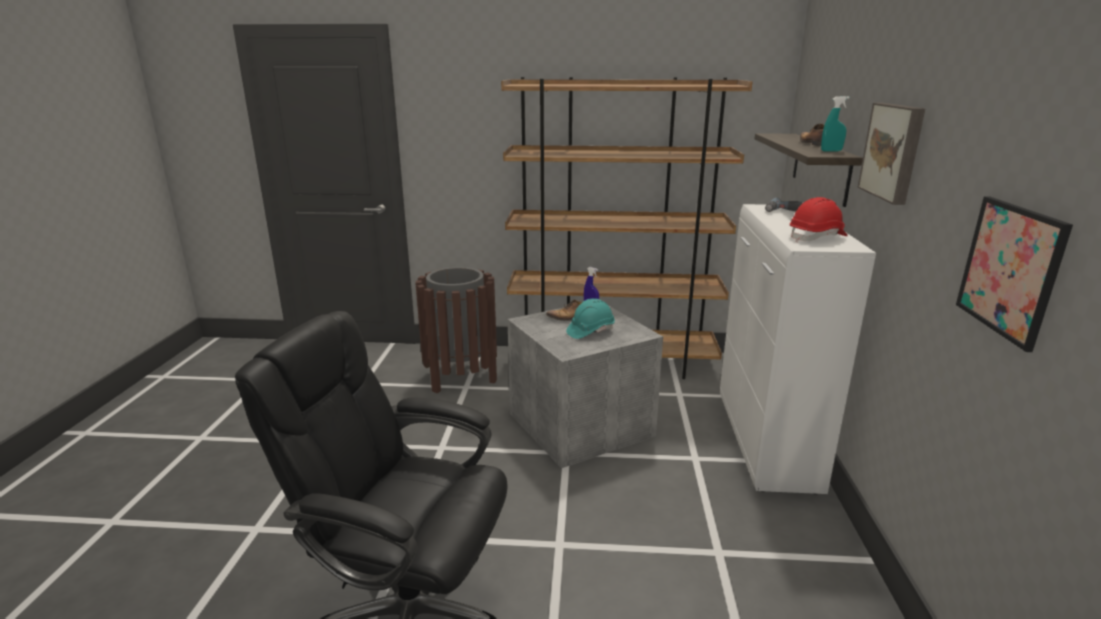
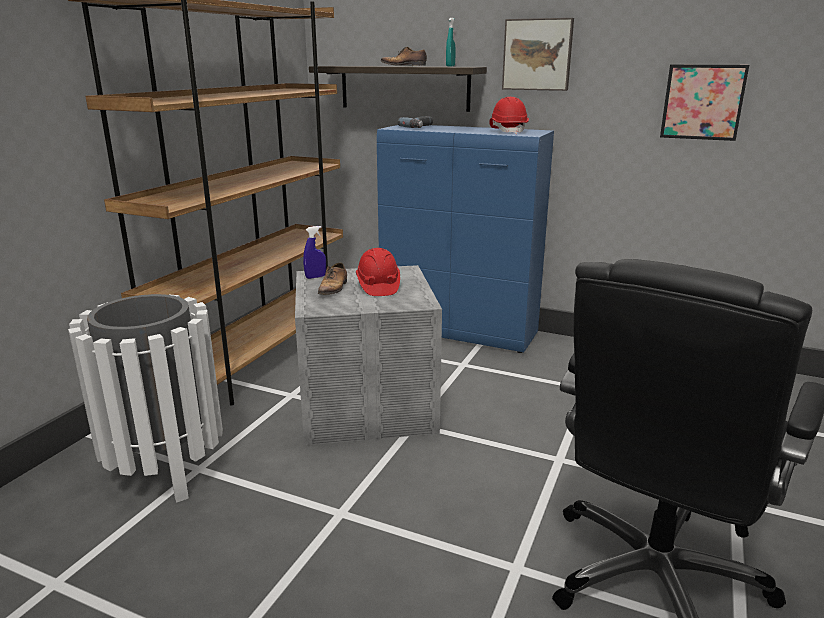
camera: 70 degrees left, 0 degrees up
brown trash can [416,267,497,393] -> white trash can [68,294,223,503]
turquoise hard hat [566,299,615,339] -> red hard hat [356,248,400,296]
white cabinet [720,204,876,495] -> blue cabinet [377,125,554,353]

